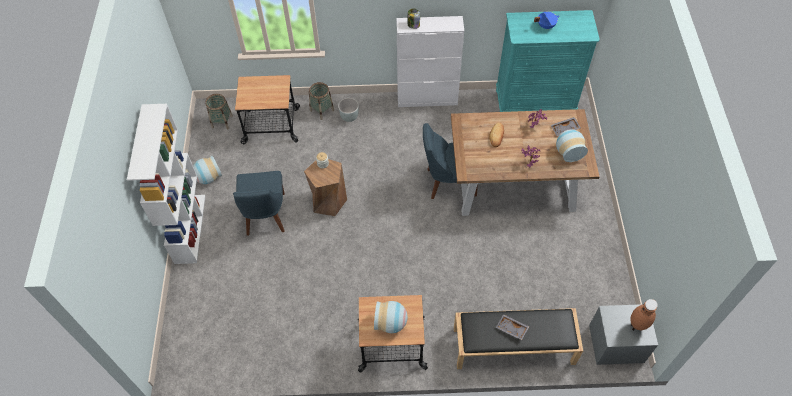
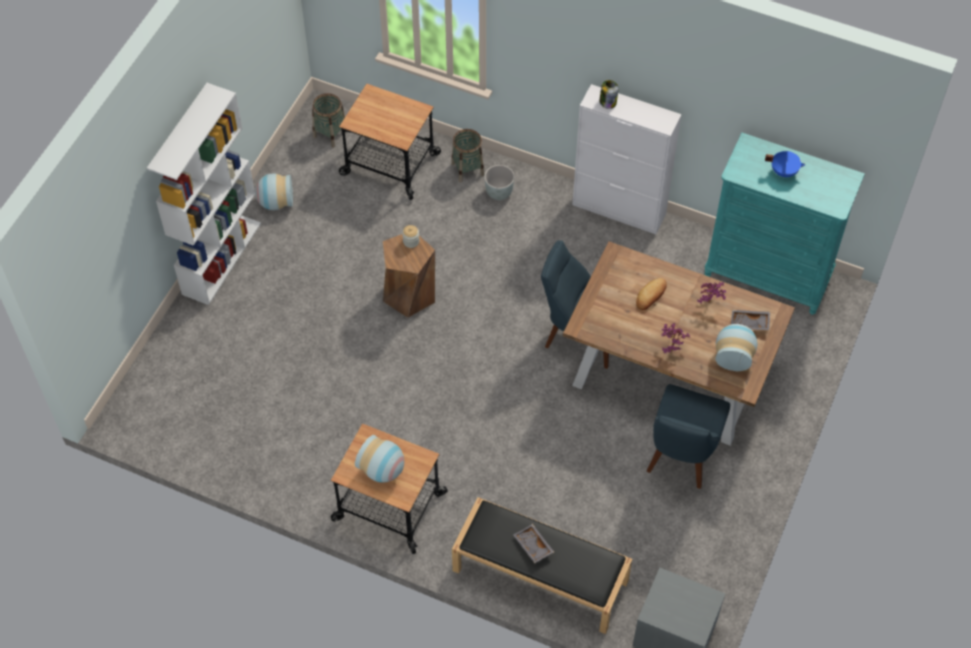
camera: 25 degrees right, 0 degrees up
blue chair [233,171,285,236] -> blue chair moved to [647,384,730,489]
brown vase [630,299,658,331] -> none

